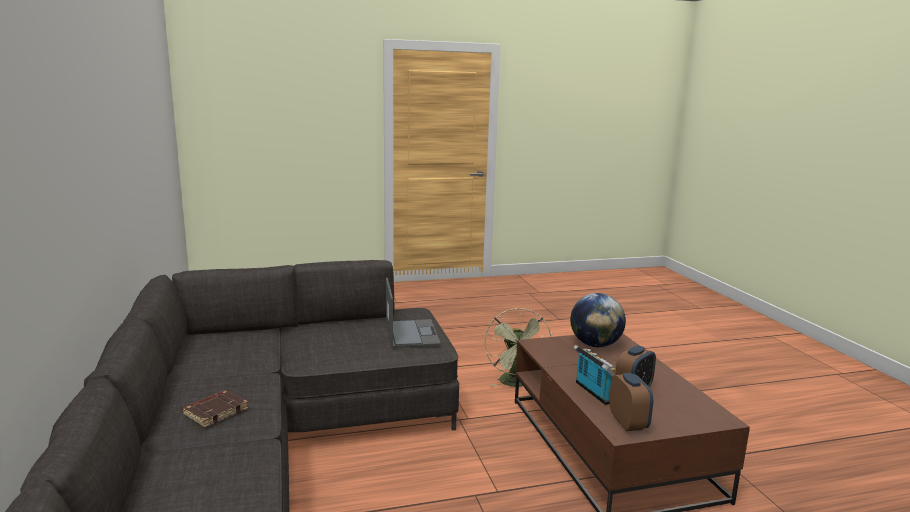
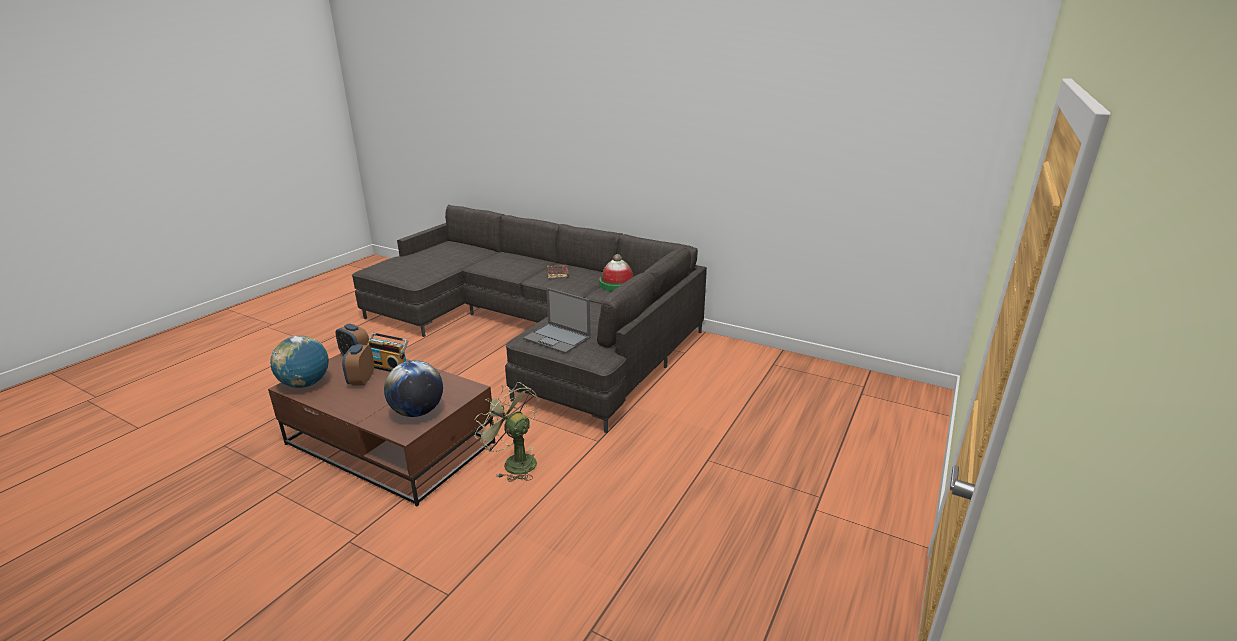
camera: 135 degrees right, 10 degrees up
none -> globe [270,336,329,388]
none -> hat [600,254,634,291]

